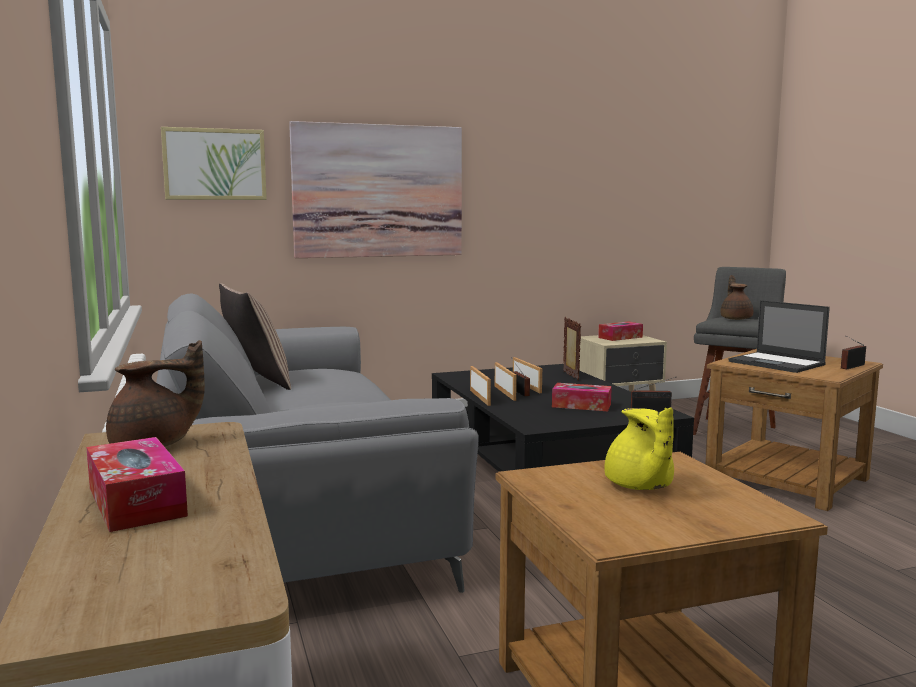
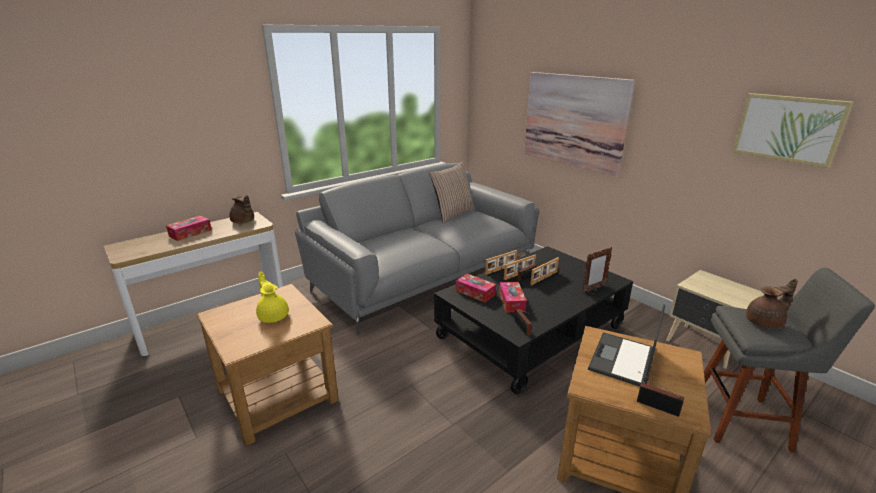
camera: 70 degrees right, 15 degrees up
picture [161,127,267,200] -> picture moved to [732,93,853,168]
tissue box [598,321,643,341] -> tissue box moved to [456,274,496,302]
yellow teapot [604,407,674,490] -> yellow teapot turned 90 degrees clockwise [256,272,289,323]

